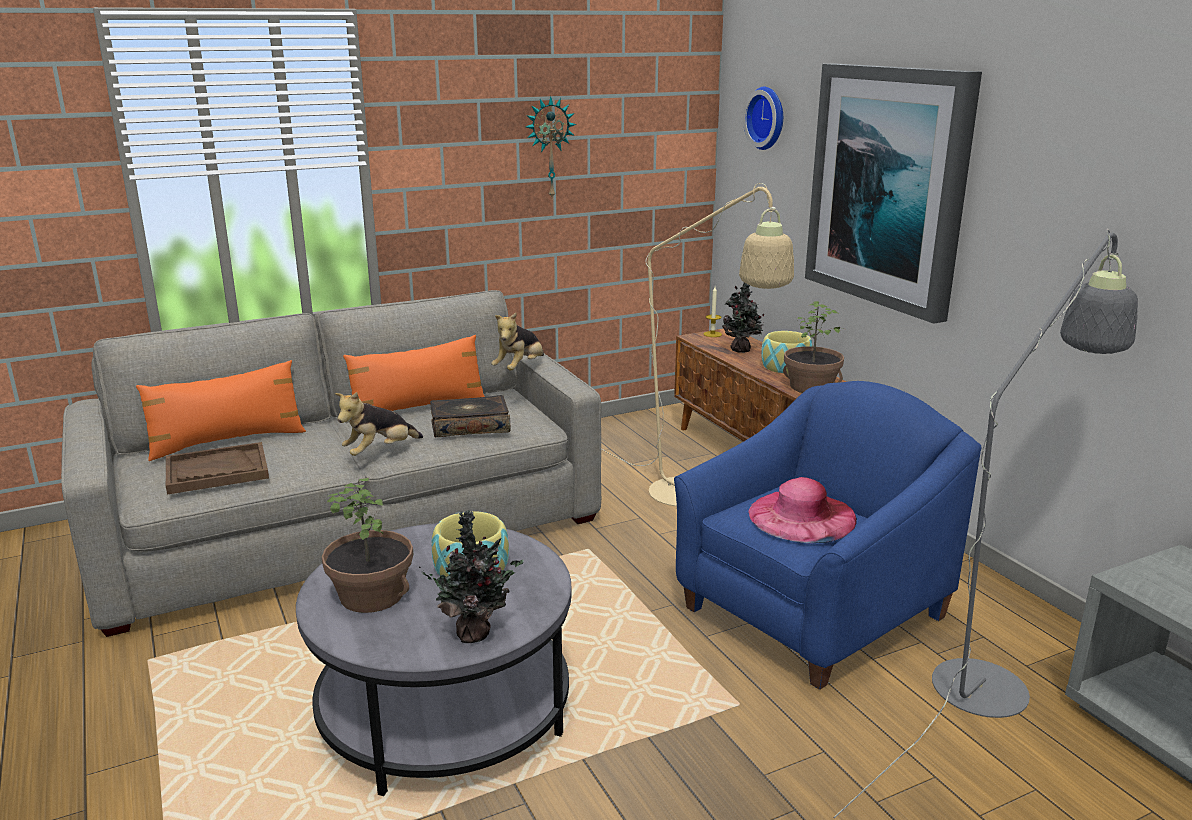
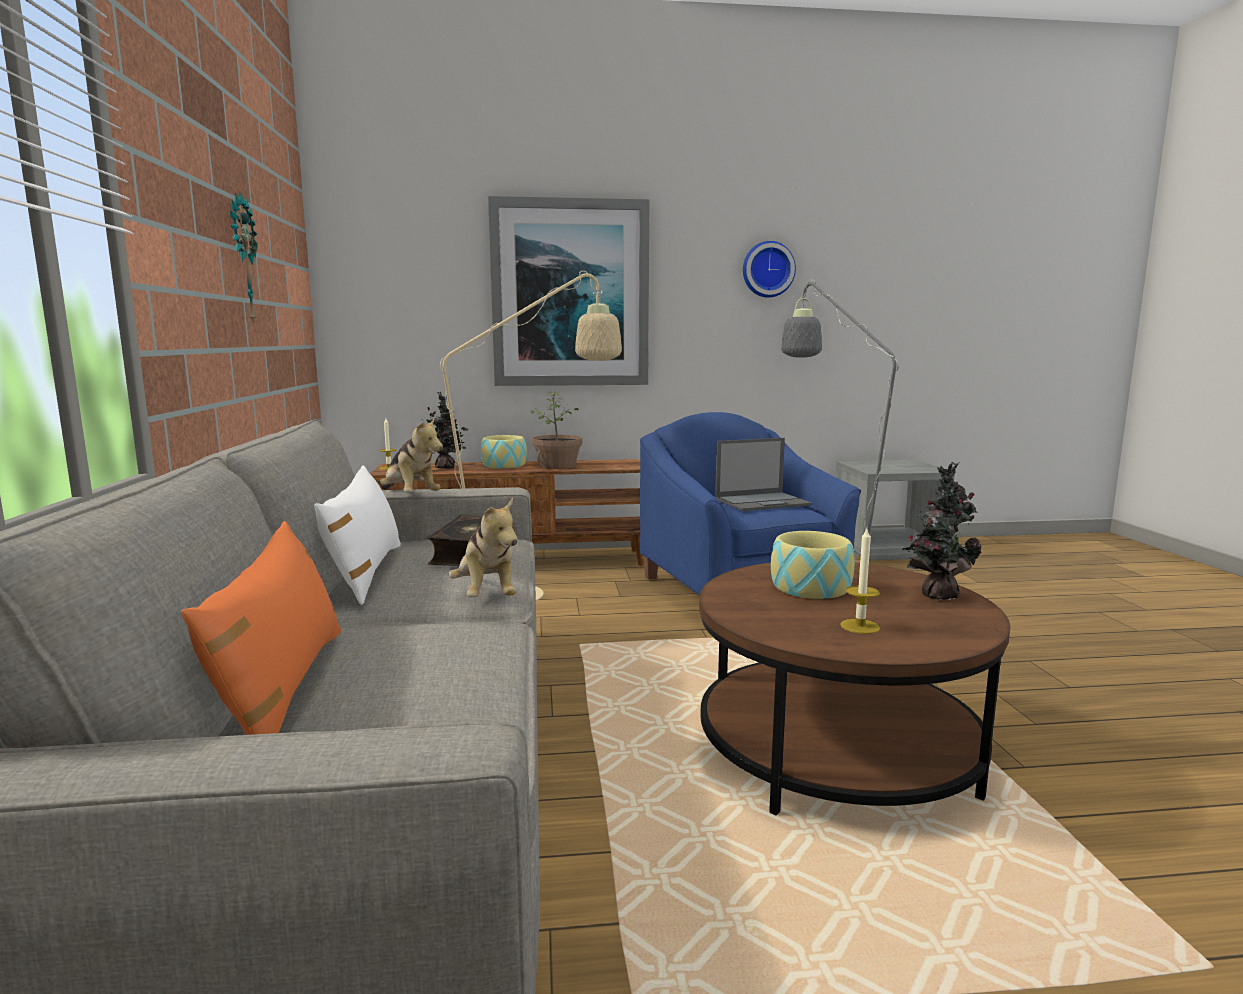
camera: 70 degrees left, 10 degrees down
brown tray [166,442,269,495] -> none
grey coffee table [296,523,572,796] -> brown coffee table [699,563,1011,815]
potted plant [322,478,413,613] -> candle [840,529,880,634]
orange pillow [343,335,485,411] -> white pillow [314,465,401,605]
wall clock [743,87,783,150] -> wall clock moved to [743,241,796,298]
pink hat [748,477,857,543] -> laptop [715,438,812,511]

